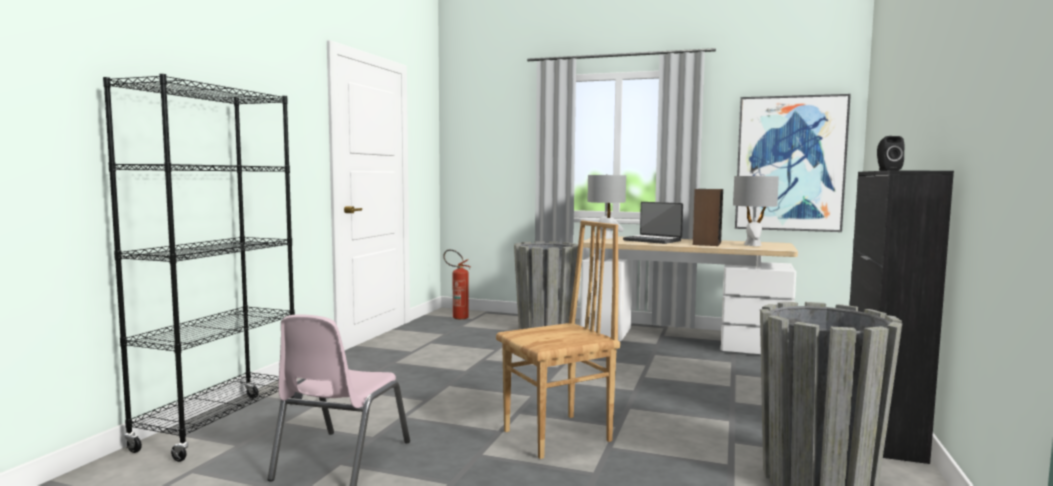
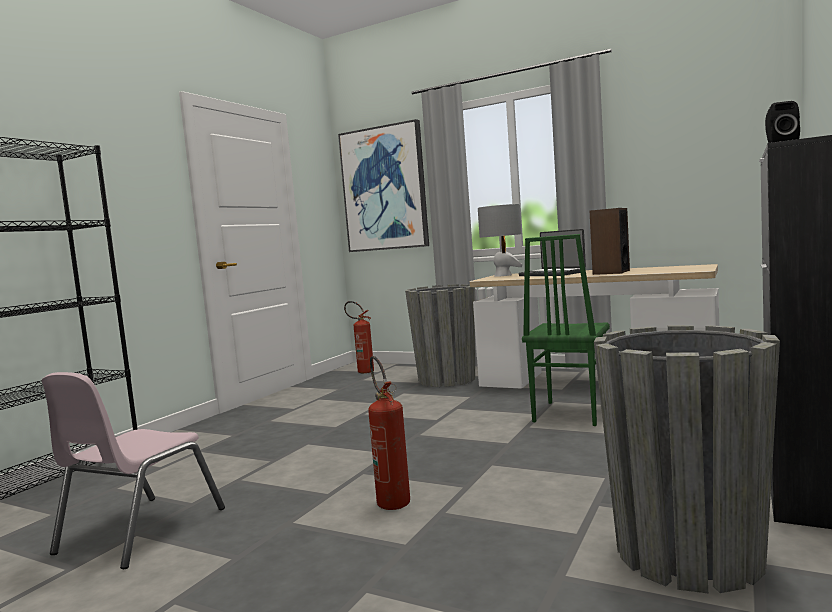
camera: 10 degrees right, 0 degrees up
brown chair [496,220,620,459] -> fire extinguisher [368,356,410,510]
grey table lamp [733,175,779,246] -> none
picture [735,94,851,232] -> picture moved to [338,119,429,252]
none -> green chair [522,234,610,426]

